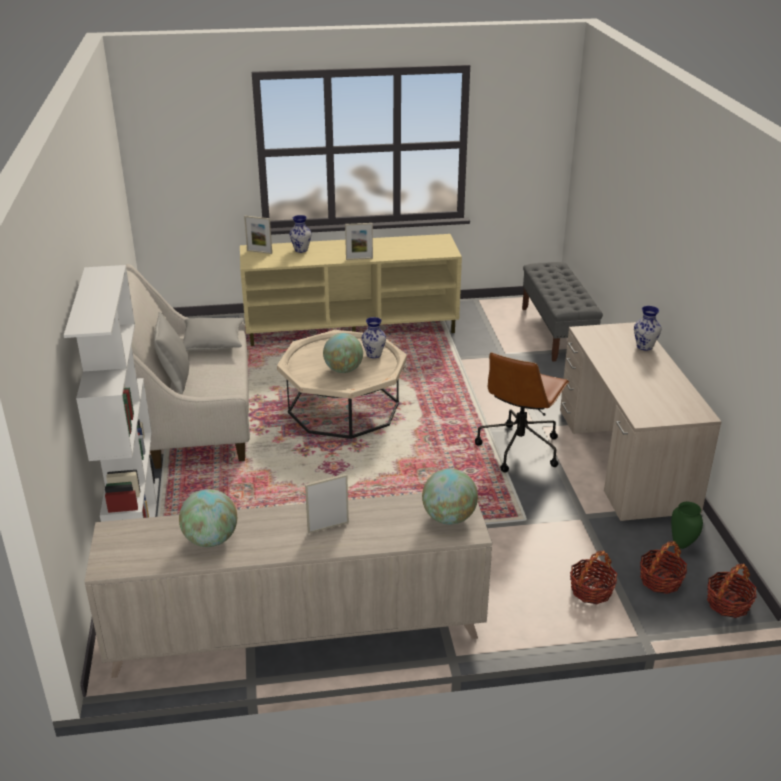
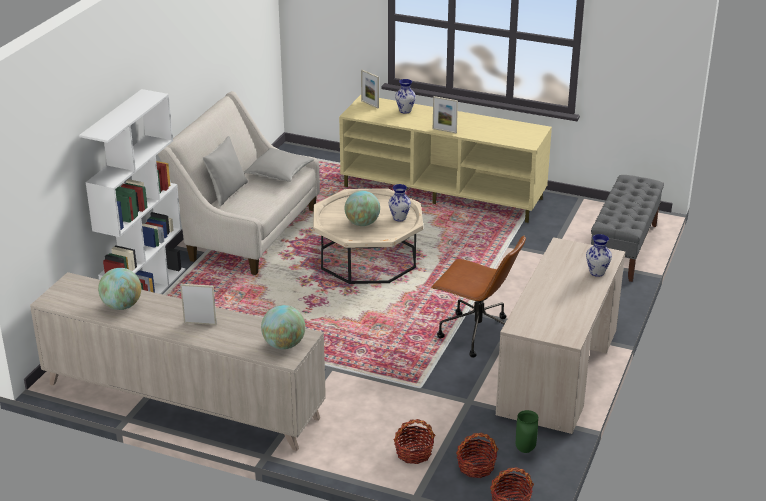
camera: 30 degrees right, 0 degrees up
brown office chair [475,352,570,472] -> brown office chair turned 120 degrees counterclockwise [431,235,526,358]

